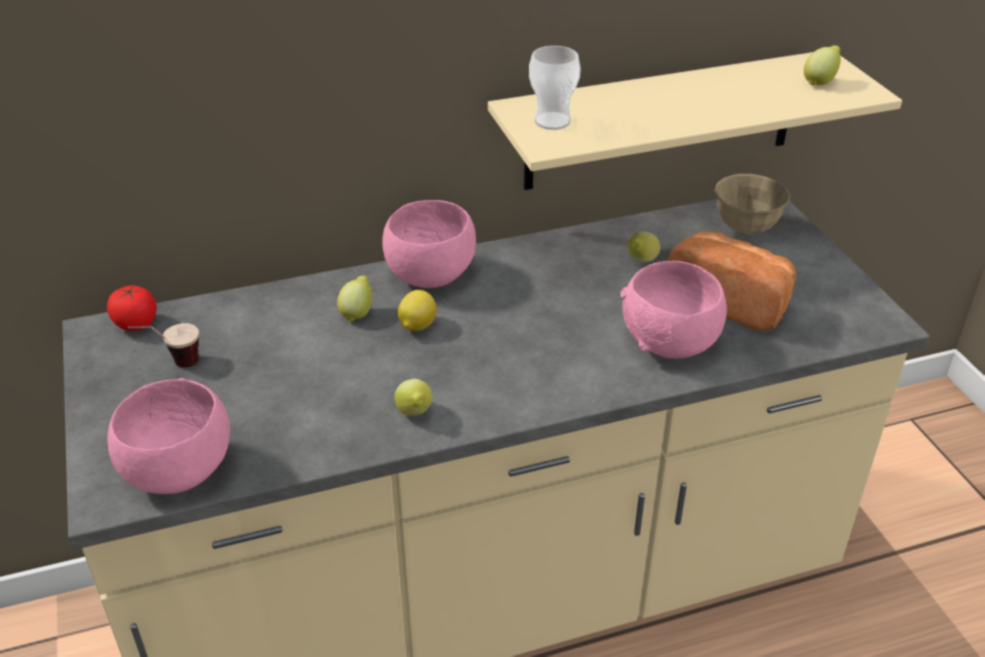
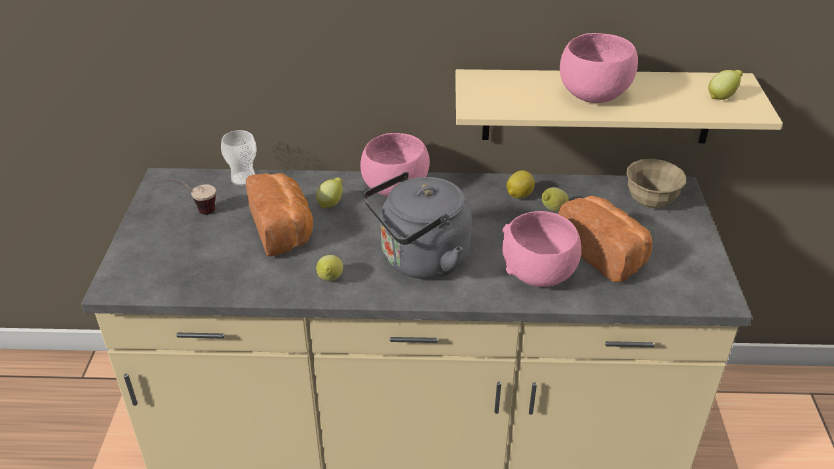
camera: 20 degrees right, 0 degrees up
tomato [107,285,157,331] -> none
pink bowl [108,378,230,494] -> pink bowl moved to [560,33,638,103]
lemon [398,290,437,331] -> lemon moved to [507,170,535,199]
cup [529,46,581,130] -> cup moved to [221,130,257,186]
none -> bread [246,173,313,256]
none -> grey kettle [363,172,472,279]

